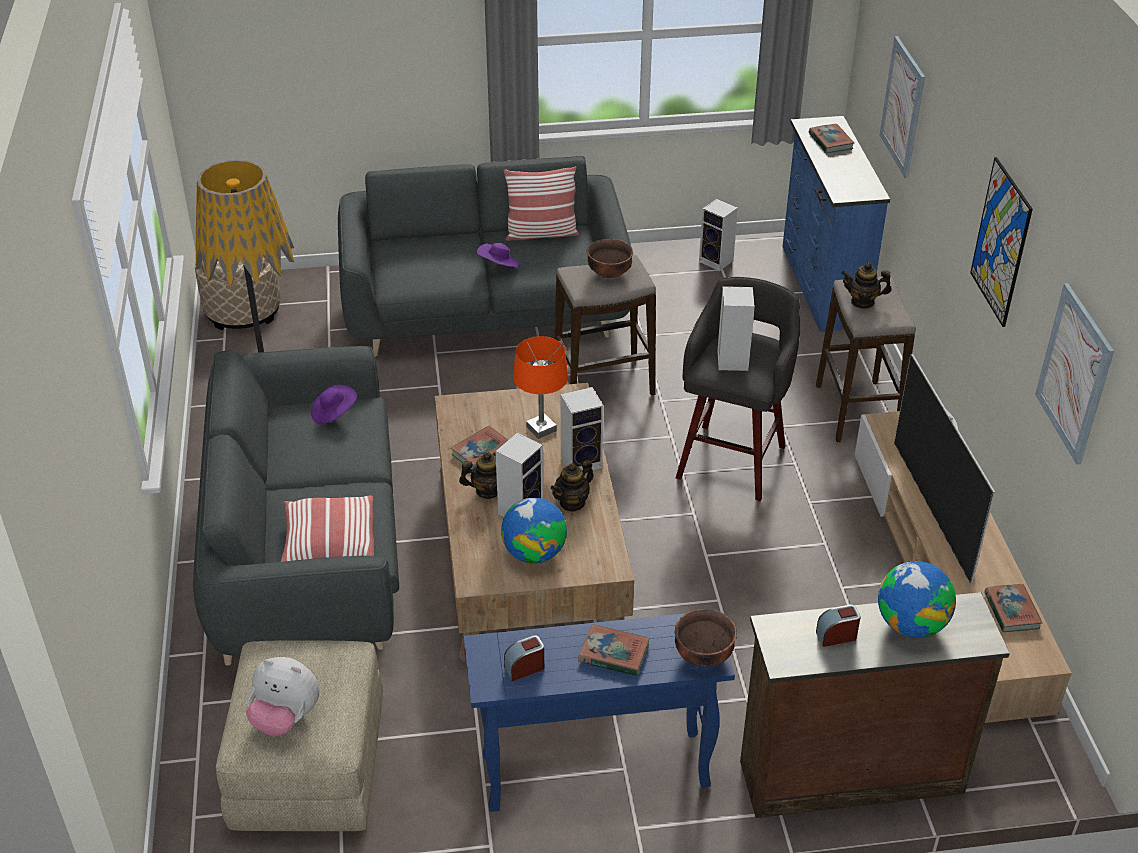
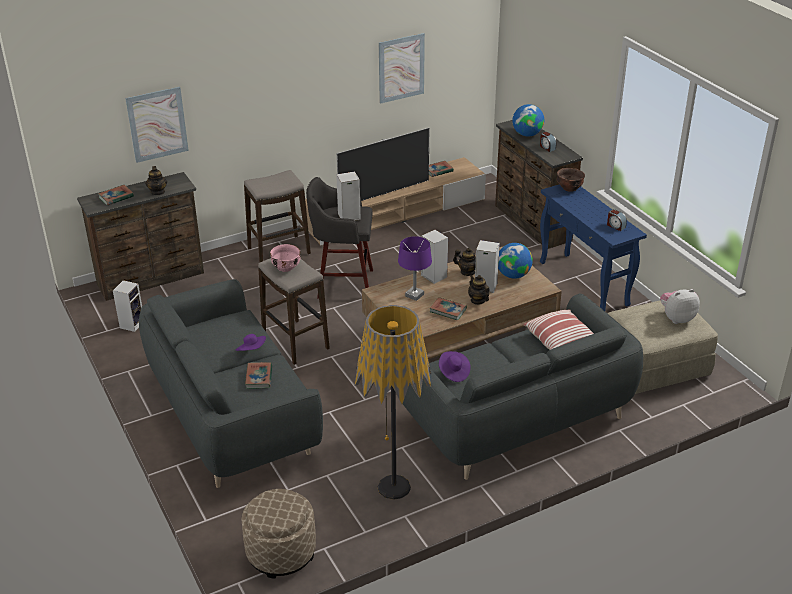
camera: 110 degrees left, 5 degrees down
plush toy [246,657,319,736] -> plush toy turned 105 degrees counterclockwise [660,289,700,324]
pillow [504,166,579,241] -> none
orange table lamp [513,336,569,439] -> purple table lamp [398,236,432,301]
book [578,624,650,676] -> book moved to [245,362,272,389]
brown bowl [586,239,633,278] -> pink bowl [270,244,300,272]
blue dresser [783,116,890,332] -> brown dresser [77,172,204,301]
teapot [841,263,892,309] -> teapot moved to [145,166,167,195]
picture [970,157,1033,327] -> none

